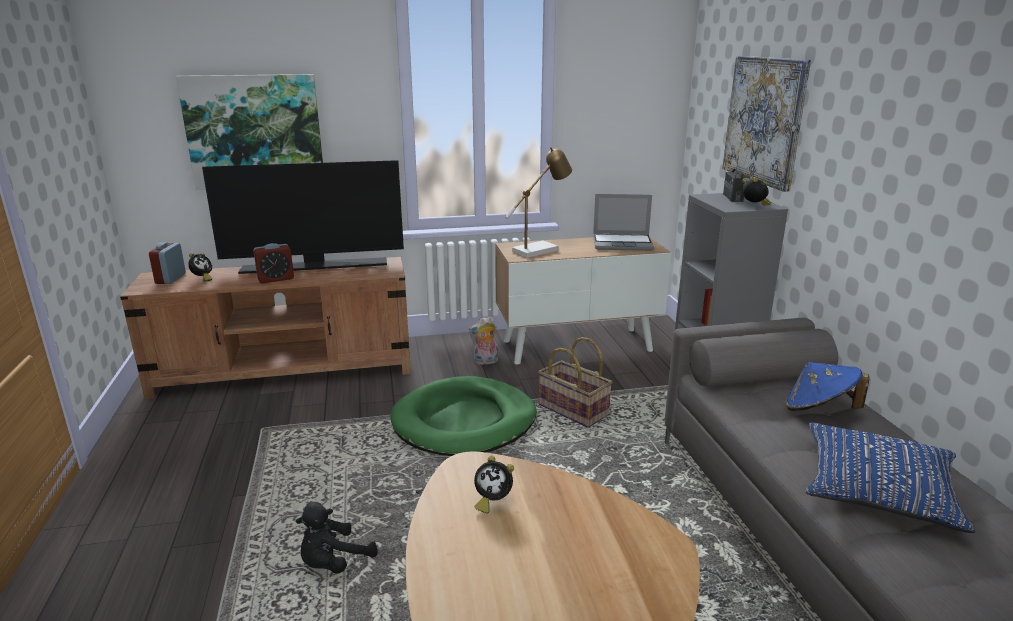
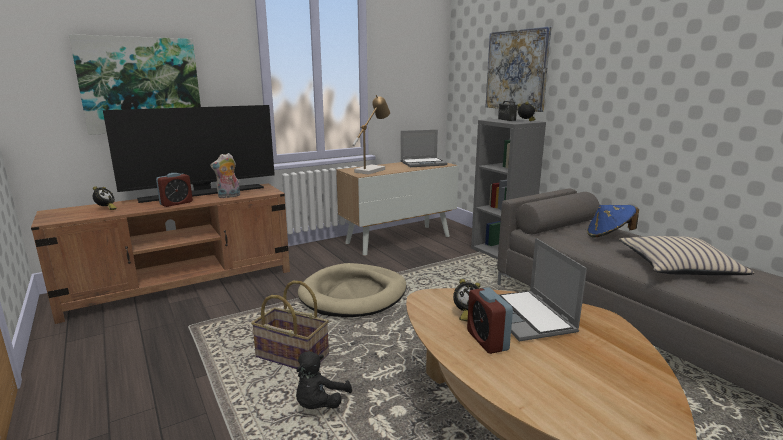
camera: 20 degrees left, 5 degrees down
alarm clock [149,243,186,284] -> alarm clock moved to [467,287,513,354]
green dog bed [391,376,537,456] -> beige dog bed [298,263,407,317]
plush toy [469,316,498,365] -> plush toy moved to [210,153,240,198]
basket [538,337,612,428] -> basket moved to [251,281,329,369]
blue pillow [805,423,975,533] -> beige pillow [619,236,754,275]
none -> laptop [499,238,587,341]

